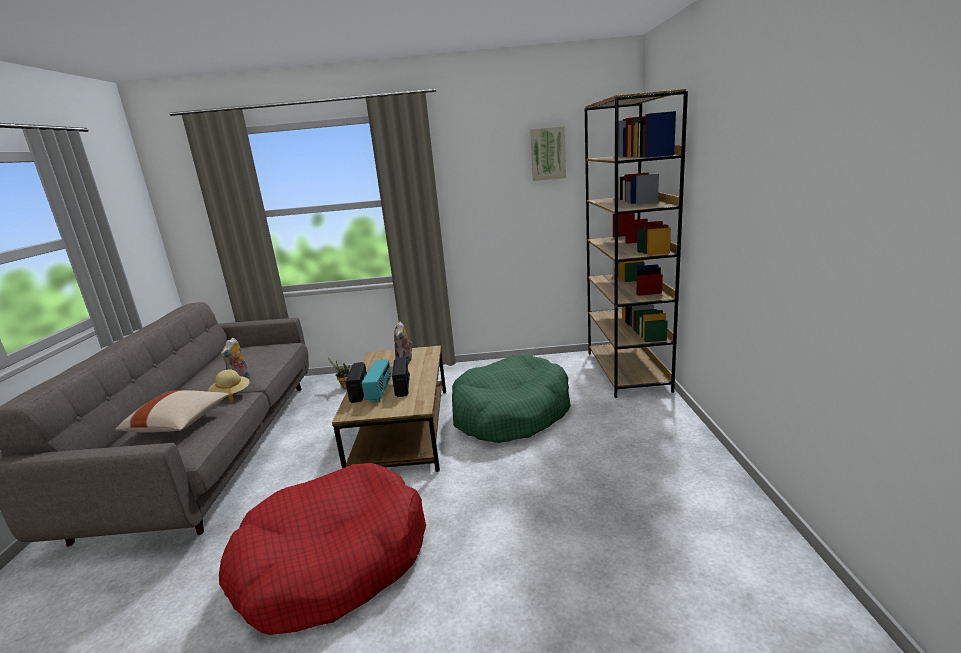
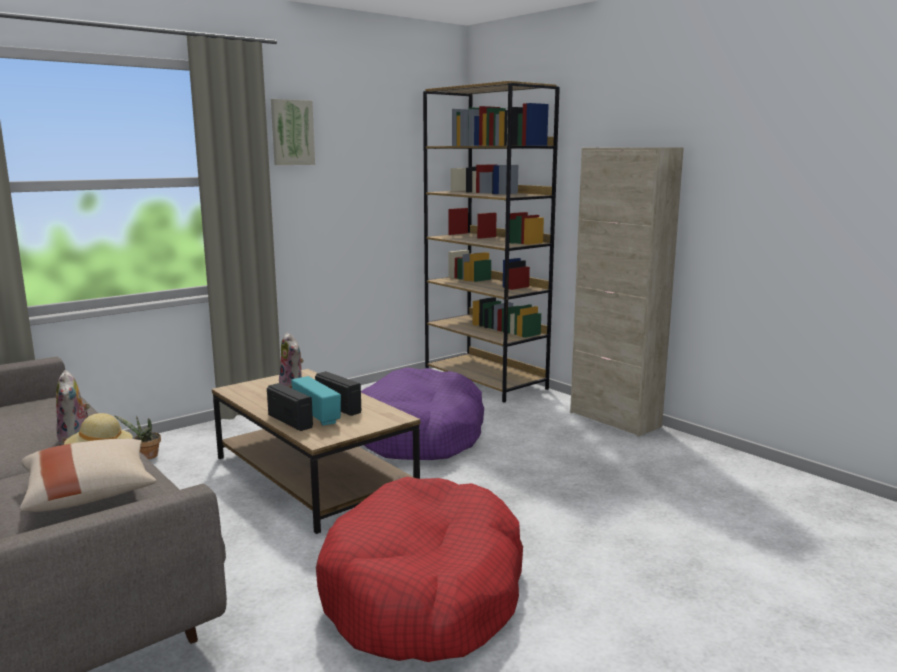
camera: 40 degrees left, 5 degrees down
green dog bed [452,354,571,443] -> purple dog bed [361,367,484,460]
picture [530,126,566,181] -> picture moved to [271,99,315,165]
none -> beige cabinet [570,147,684,437]

